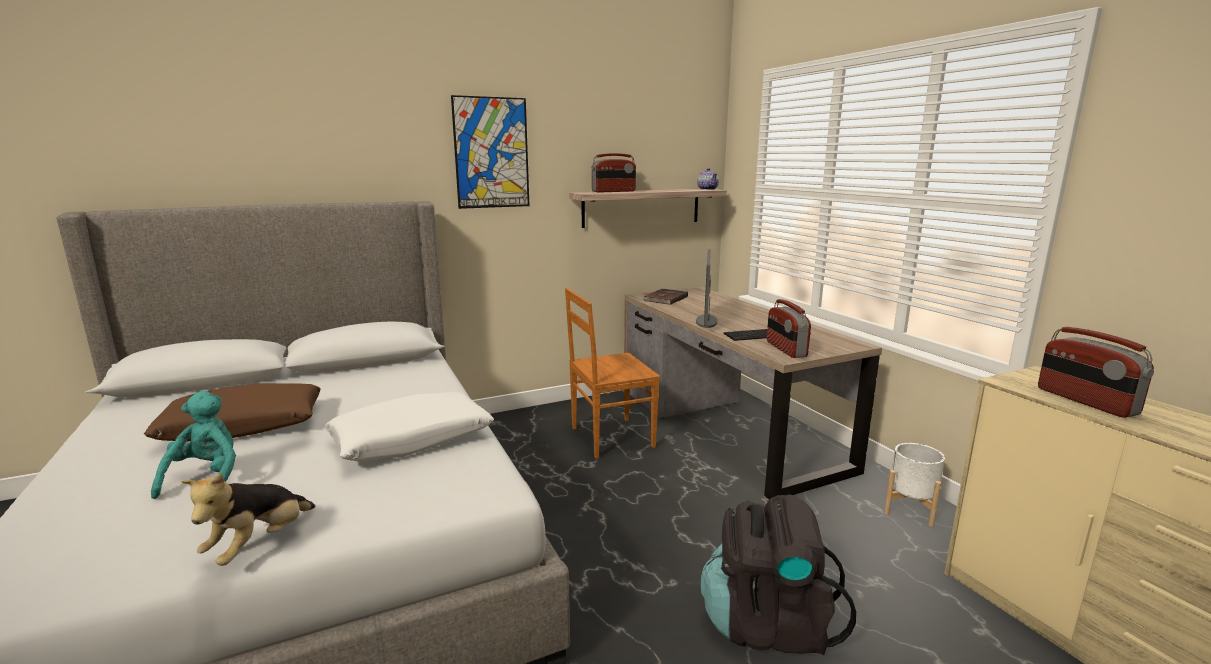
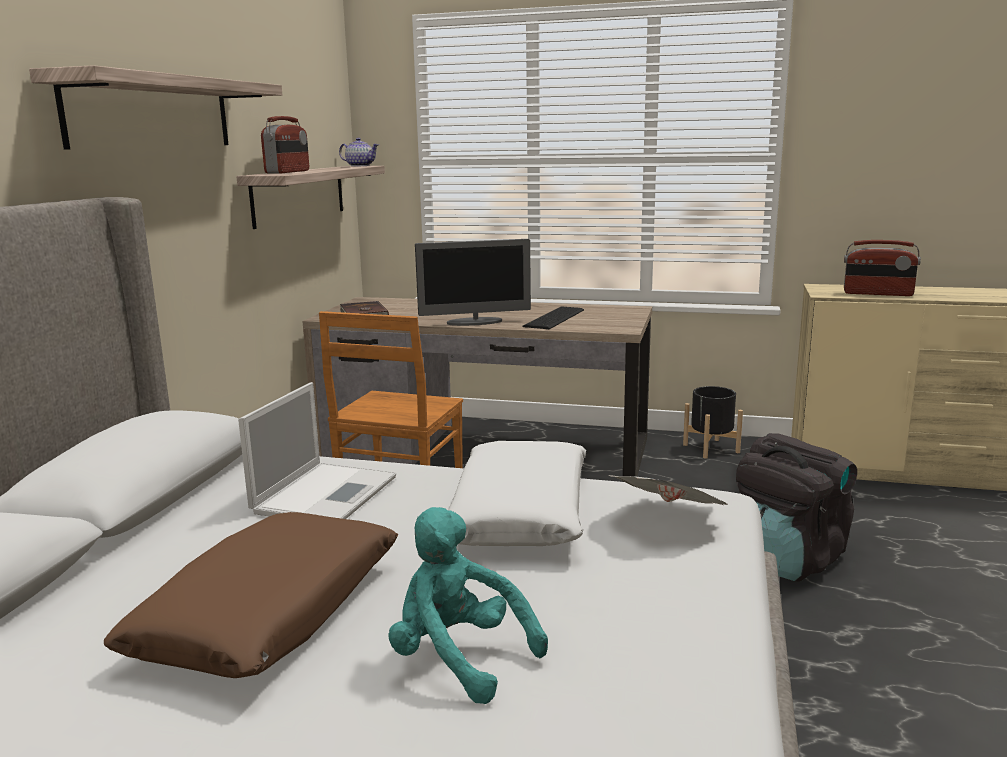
camera: 50 degrees left, 0 degrees up
plush toy [181,473,315,566] -> none
picture [451,95,529,209] -> shelf [29,65,282,150]
monitor [696,250,717,328] -> monitor turned 60 degrees counterclockwise [415,239,531,326]
radio [767,299,811,358] -> none
white planter [884,443,945,527] -> black planter [683,386,743,459]
none -> laptop [238,382,396,519]
none -> newspaper [608,475,728,505]

